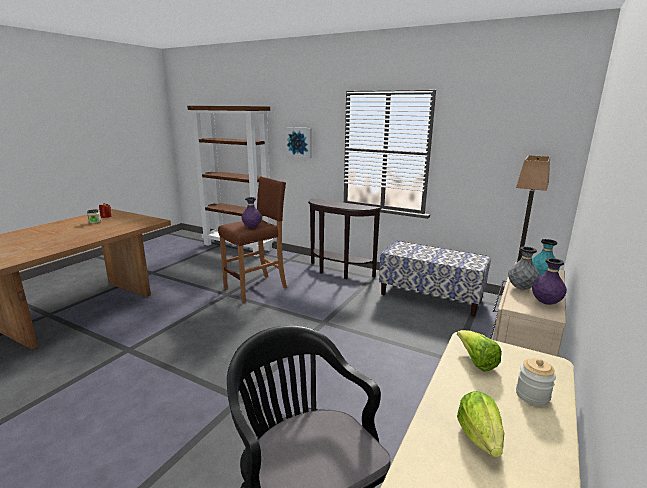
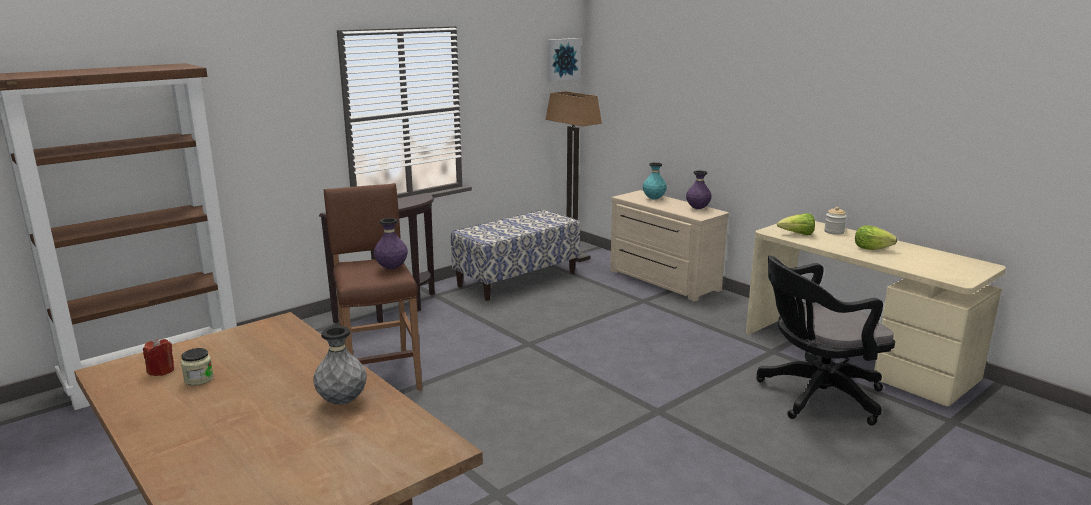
camera: 70 degrees left, 0 degrees up
picture [285,127,312,158] -> picture moved to [547,38,581,82]
grey vase [508,246,540,290] -> grey vase moved to [313,326,367,405]

